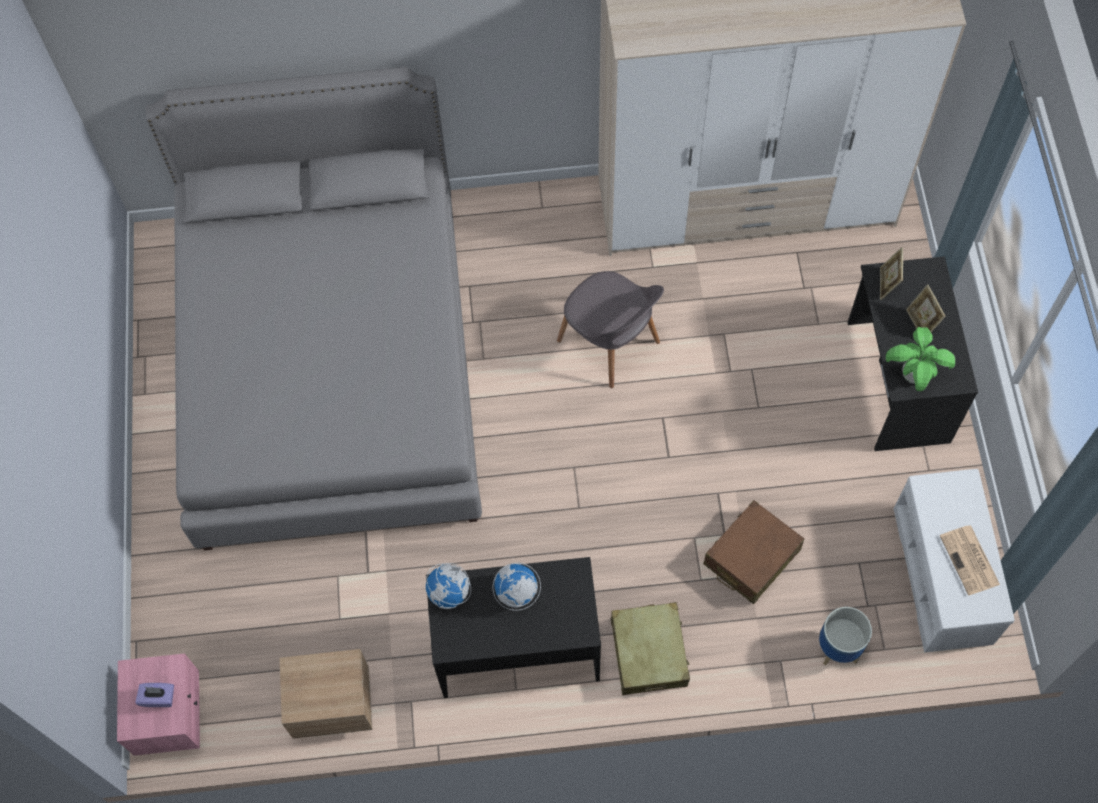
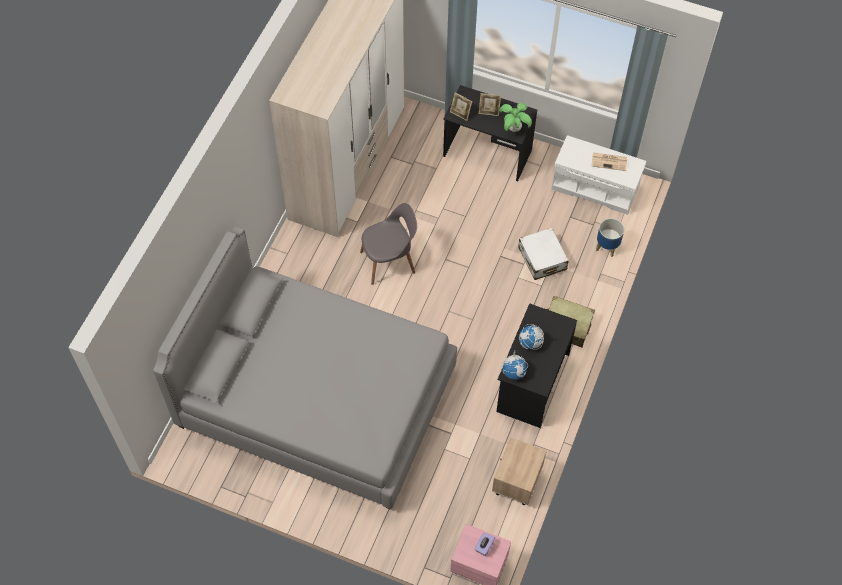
camera: 65 degrees left, 5 degrees down
brown suitcase [703,500,804,604] -> white suitcase [518,228,569,280]

